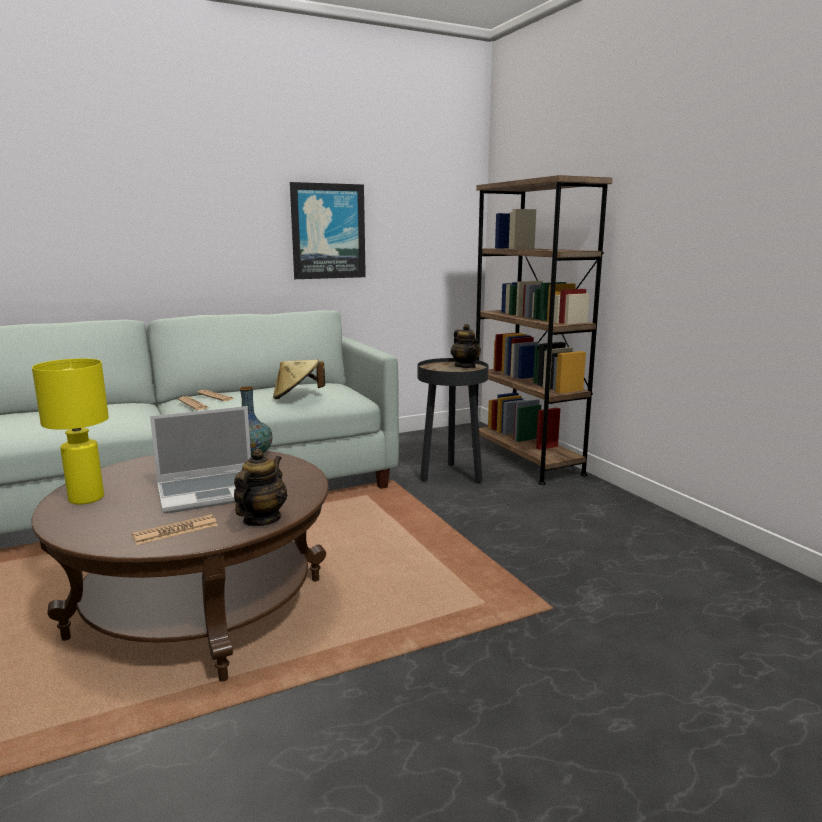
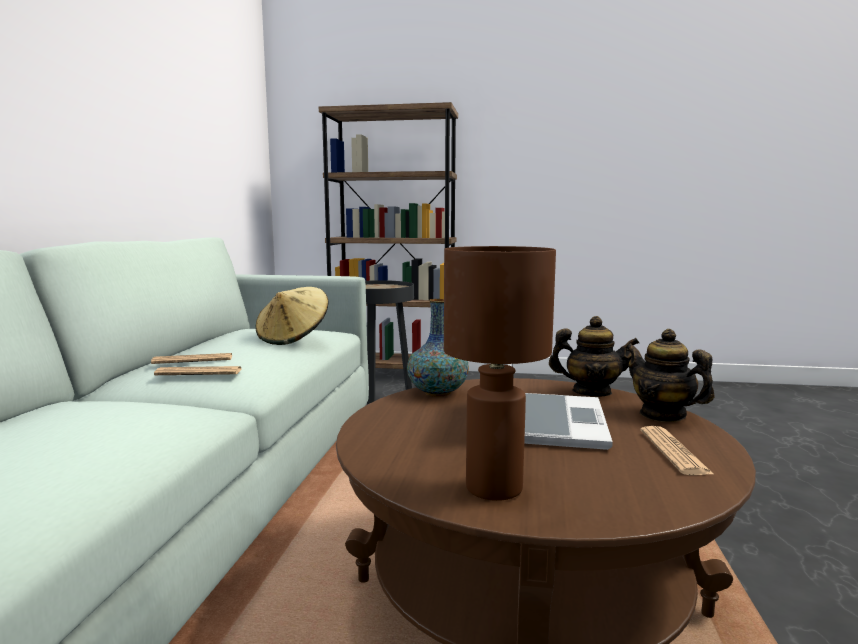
camera: 55 degrees left, 5 degrees down
yellow table lamp [32,358,109,505] -> brown table lamp [444,246,556,501]
picture [290,182,366,279] -> none
teapot [451,324,481,368] -> teapot moved to [549,316,640,396]

